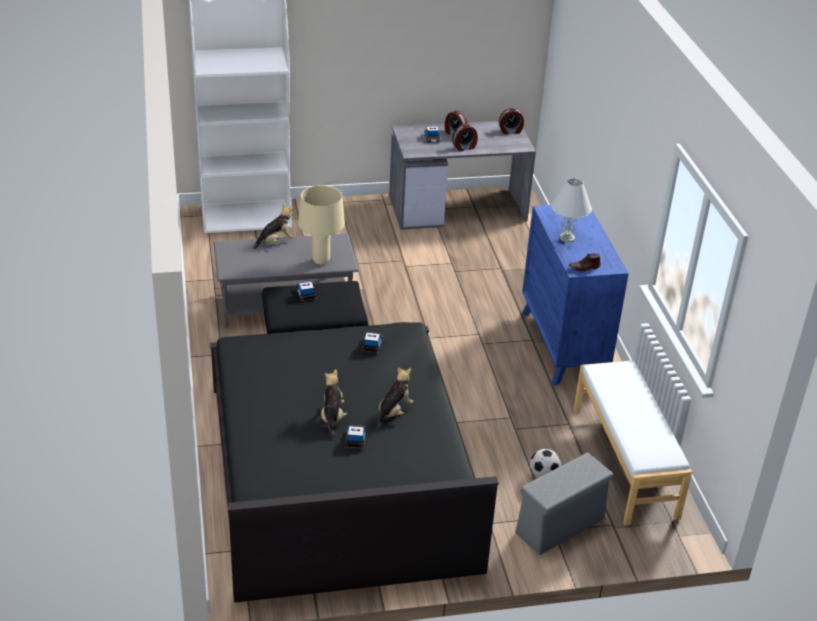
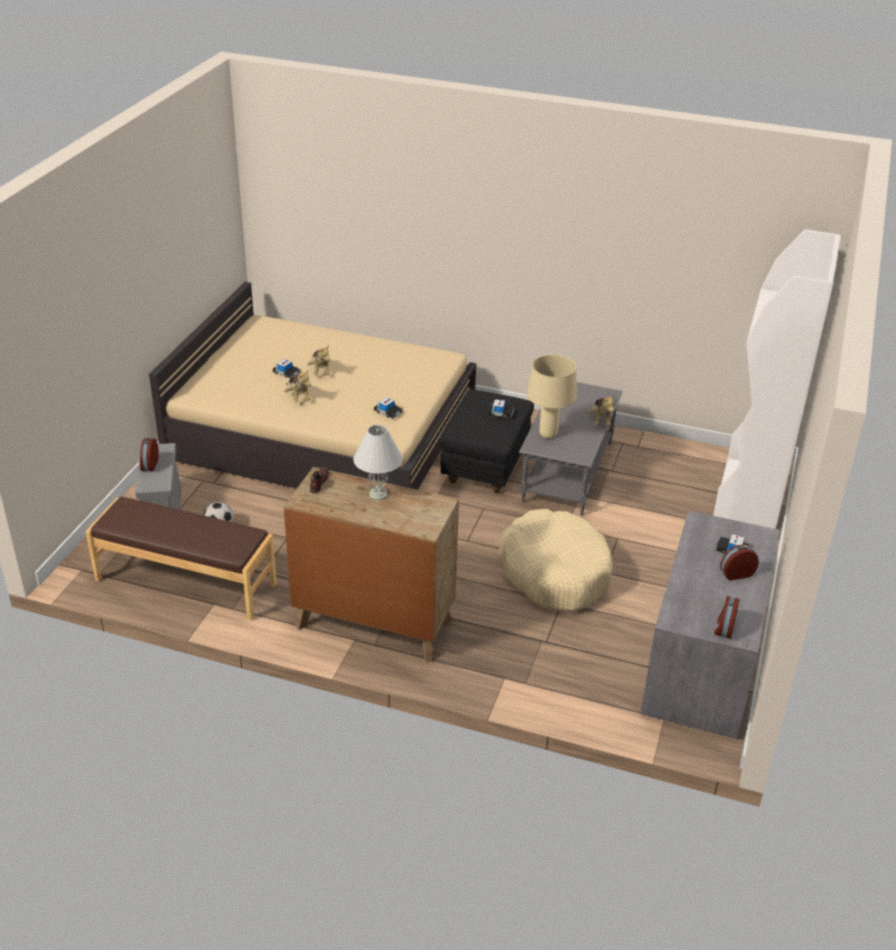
camera: 120 degrees right, 0 degrees up
black bed [210,322,499,603] -> beige bed [149,282,477,490]
plush toy [321,369,347,438] -> plush toy turned 45 degrees clockwise [307,345,330,376]
alarm clock [452,124,478,152] -> alarm clock moved to [140,438,159,471]
blue dresser [521,205,629,386] -> brown dresser [284,467,459,663]
white bench [573,360,692,525] -> brown bench [86,496,277,621]
none -> beige dog bed [500,509,613,612]

